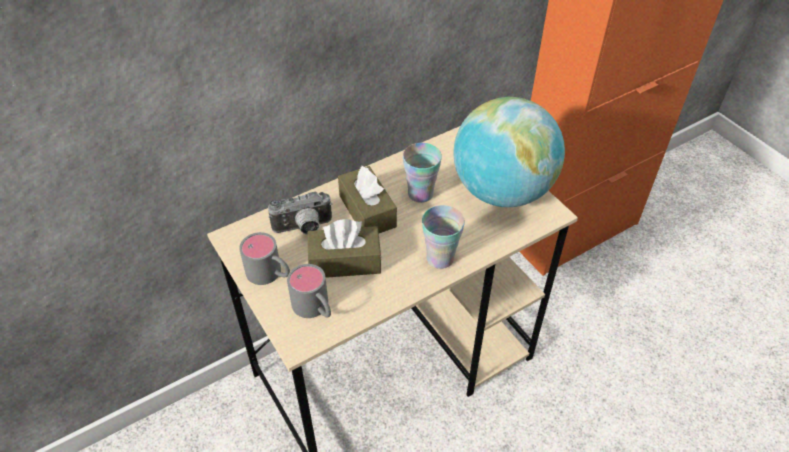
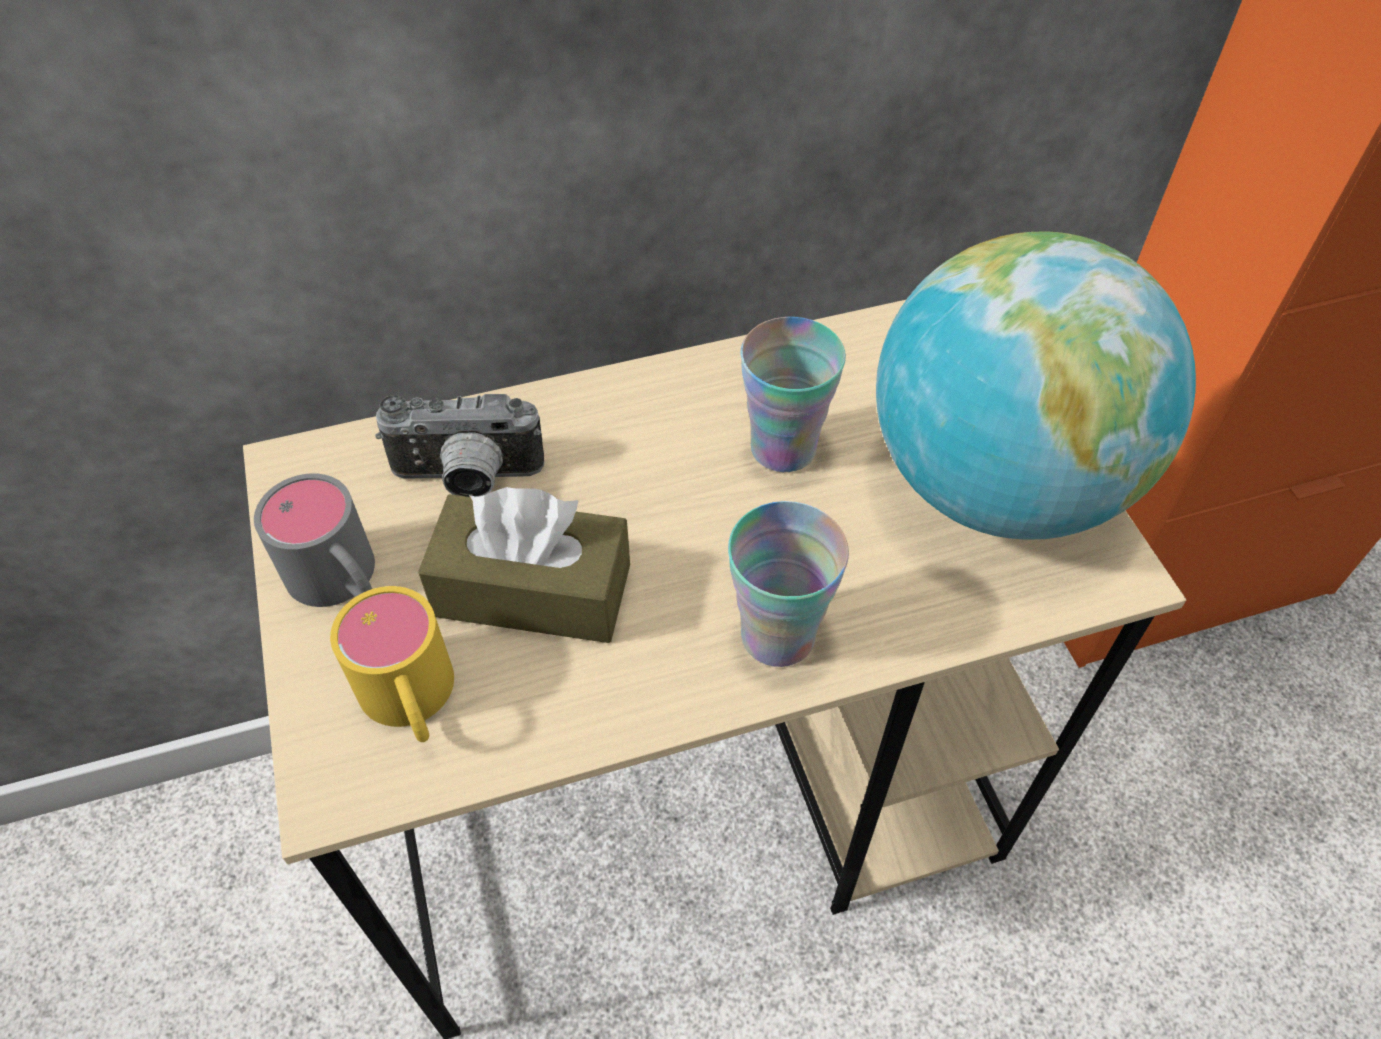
camera: 15 degrees right, 5 degrees up
grey mug [287,264,331,318] -> yellow mug [330,586,454,742]
brown tissue box [338,166,397,233] -> none

